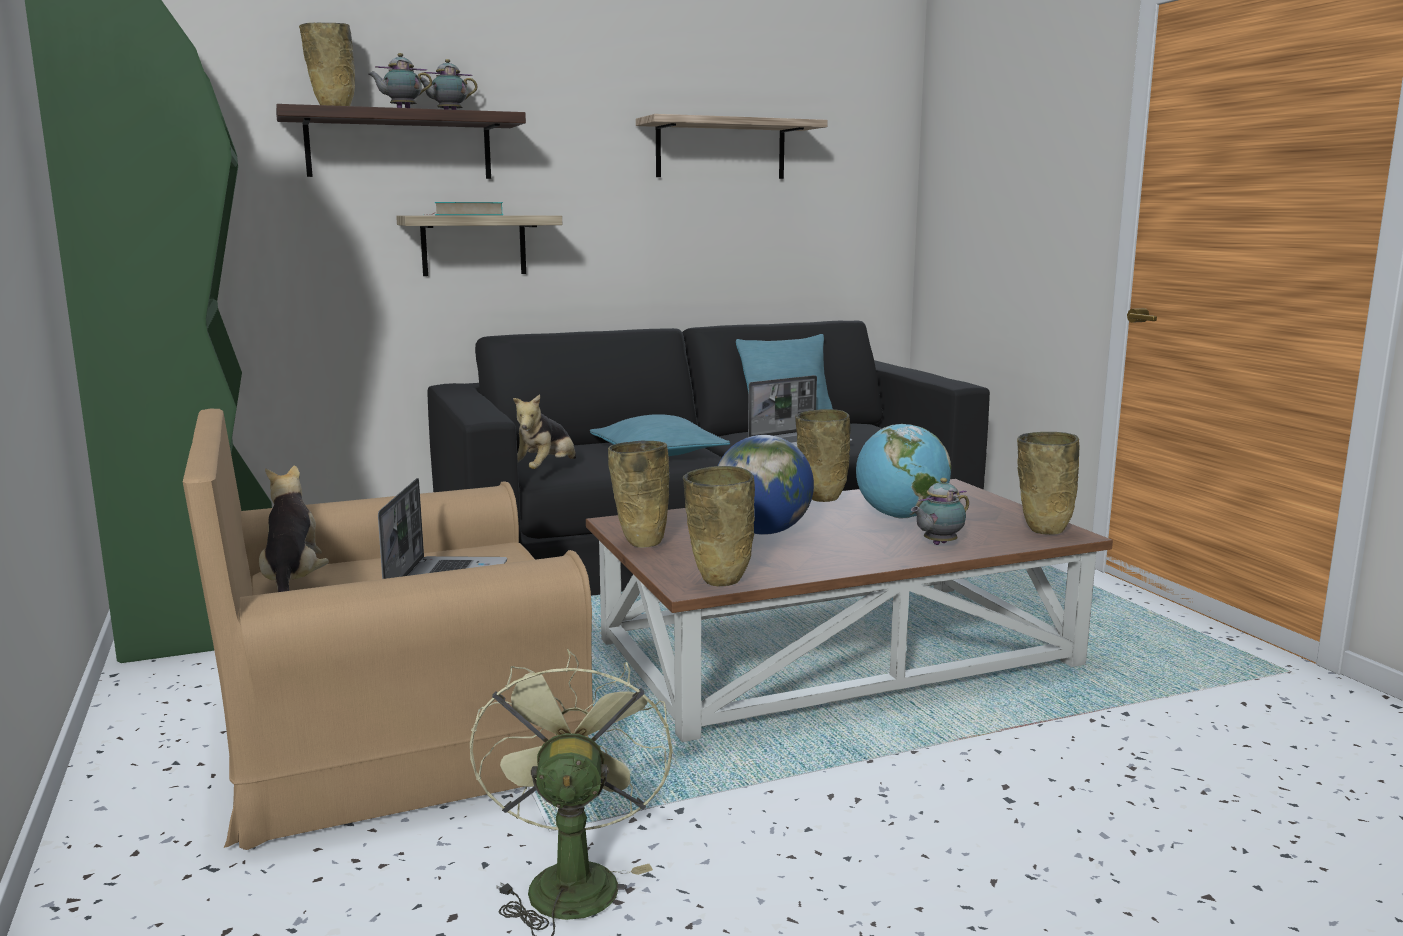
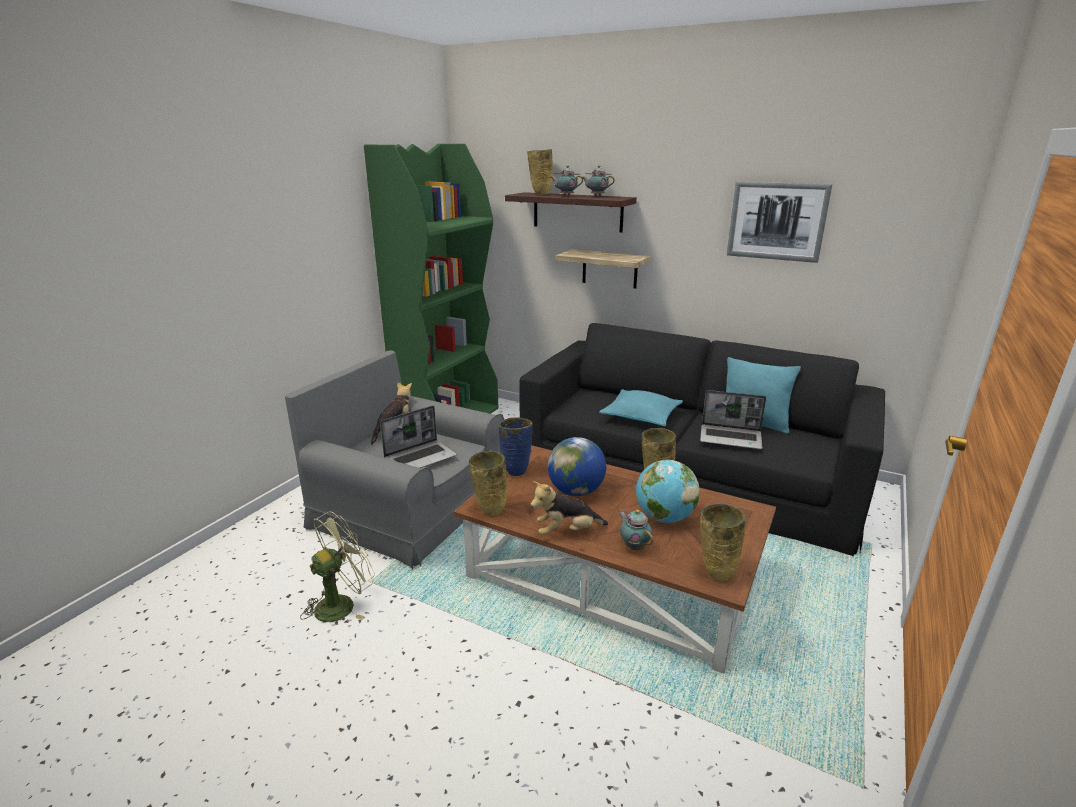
camera: 50 degrees right, 10 degrees up
brown armchair [183,408,593,850] -> grey armchair [285,350,504,569]
turquoise book [430,202,503,215] -> none
plush toy [513,395,576,469] -> plush toy moved to [531,481,608,535]
beige vase [608,441,669,548] -> blue vase [498,417,533,476]
shelf [636,114,828,179] -> picture [727,181,832,263]
teapot [911,478,969,545] -> teapot turned 45 degrees clockwise [619,510,653,550]

